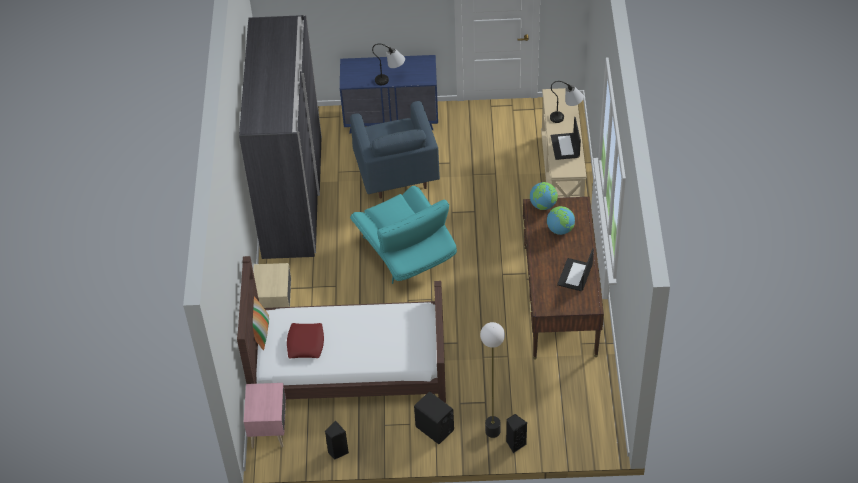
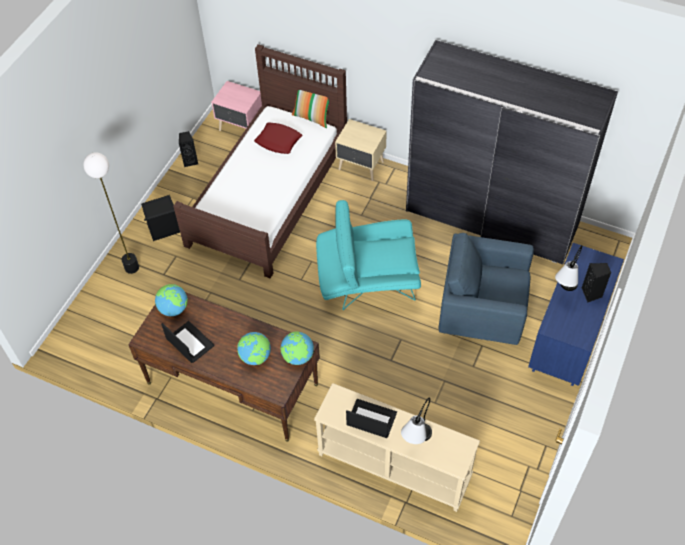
camera: 115 degrees right, 5 degrees up
black speaker [506,414,527,453] -> black speaker moved to [582,263,611,302]
none -> globe [155,284,188,316]

